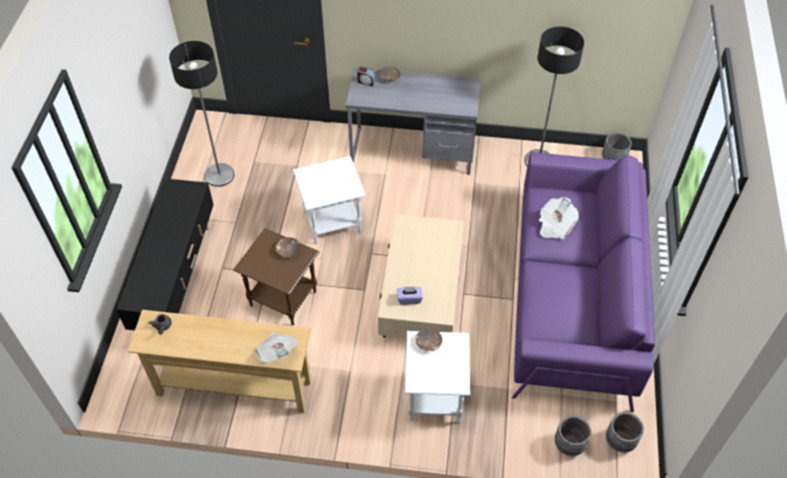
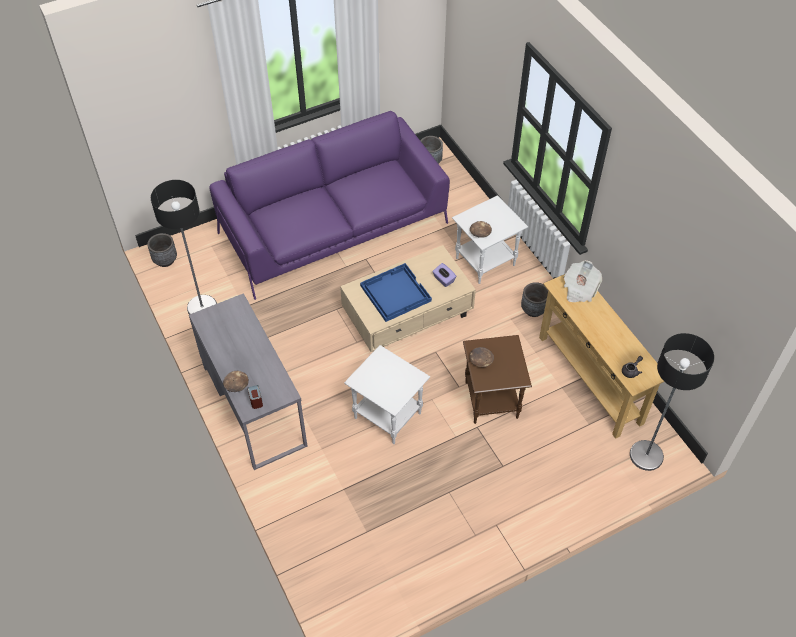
camera: 125 degrees left, 0 degrees up
black tv stand [116,179,214,330] -> none
floor lamp [169,41,234,187] -> floor lamp moved to [630,333,714,471]
newspaper [539,197,579,239] -> none
grey planter [555,415,591,456] -> grey planter moved to [521,282,548,317]
none -> blue tray [360,263,432,322]

